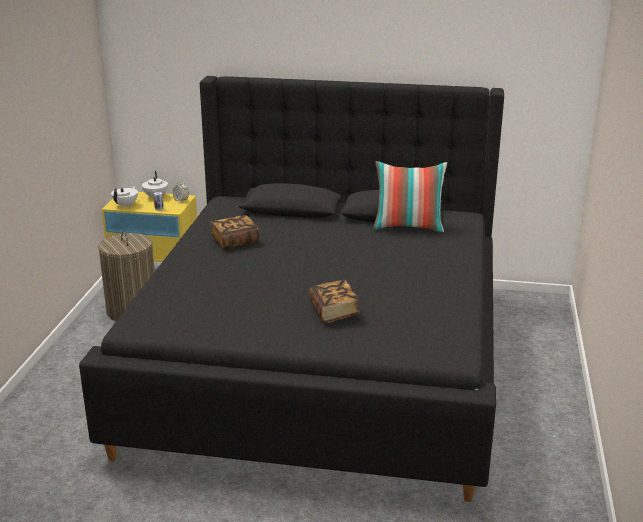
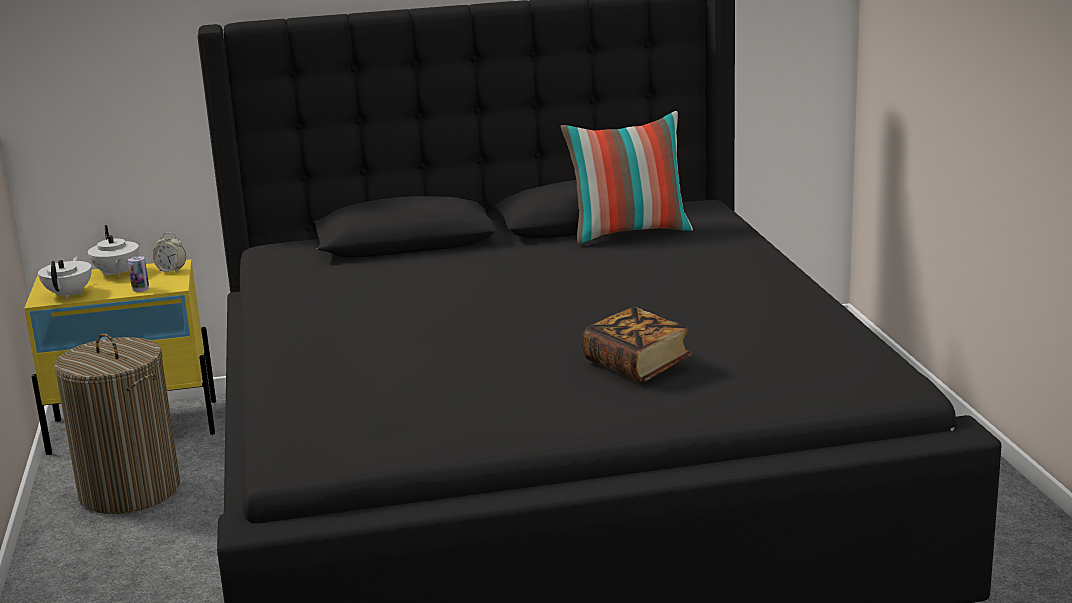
camera: 20 degrees left, 5 degrees down
book [210,215,259,249] -> none

